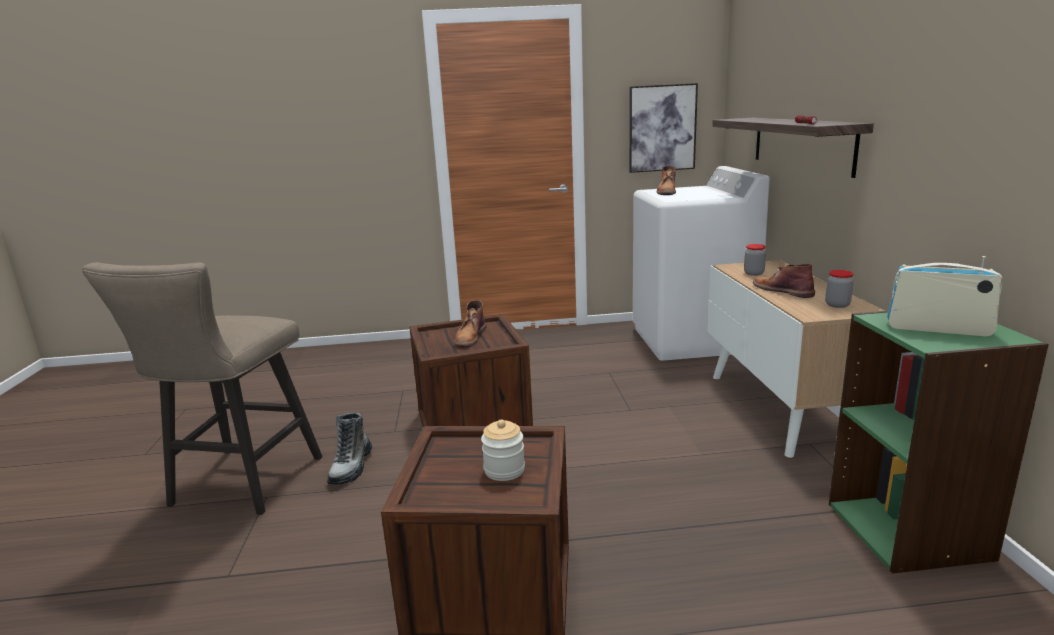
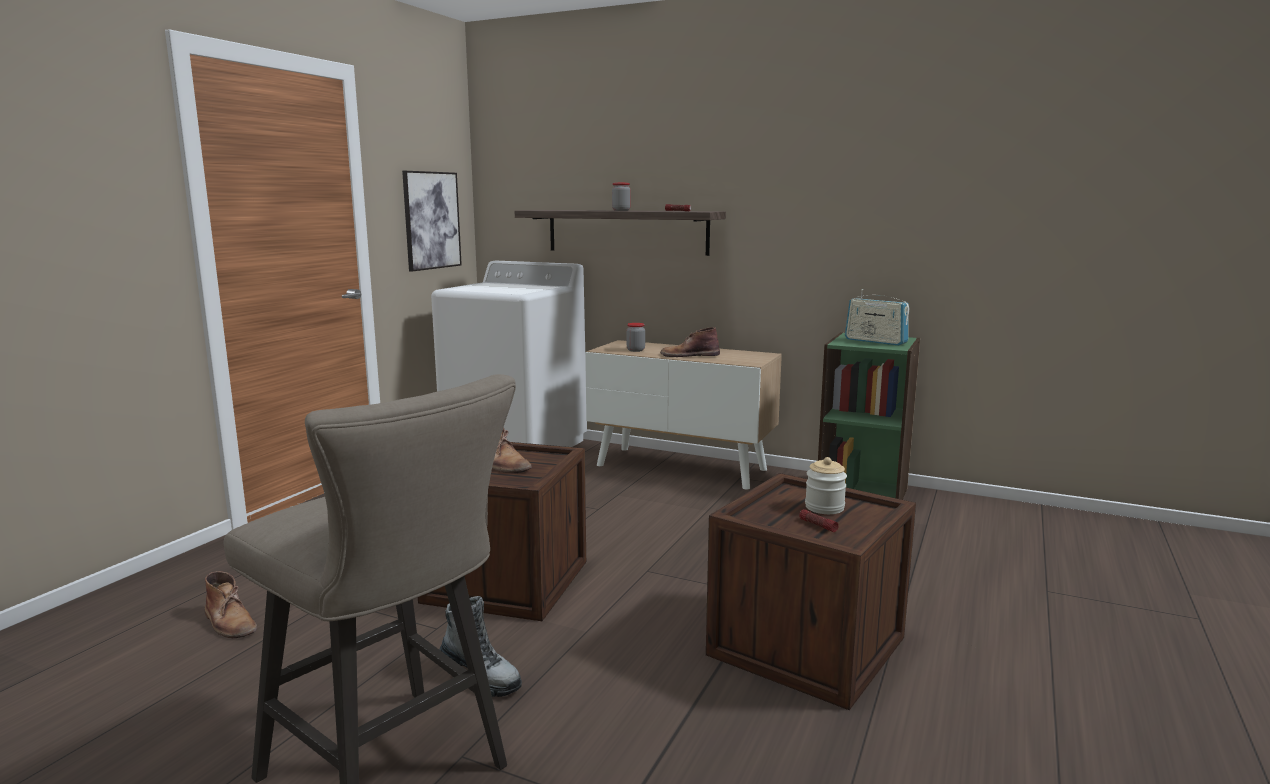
camera: 60 degrees left, 5 degrees down
brown boot [657,166,676,195] -> brown boot moved to [205,571,257,638]
jar [825,270,854,308] -> jar moved to [612,183,631,211]
radio [887,256,1003,336] -> radio turned 105 degrees counterclockwise [845,289,909,346]
none -> flashlight [799,509,839,532]

